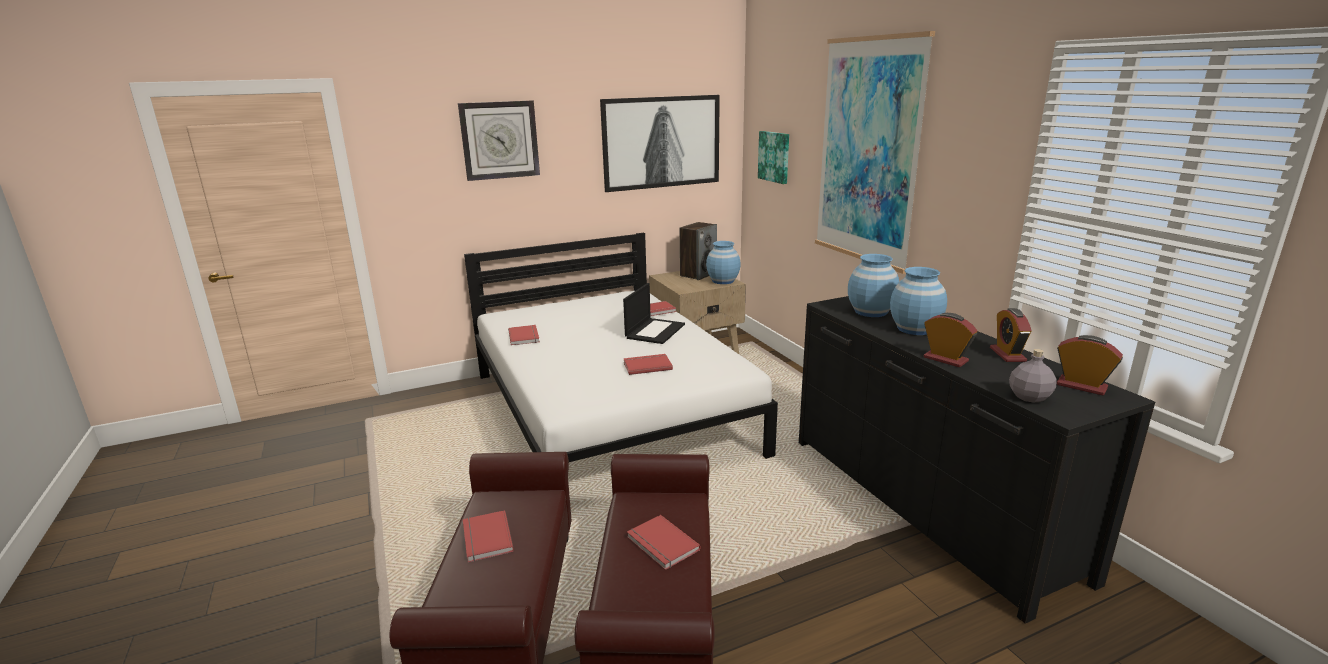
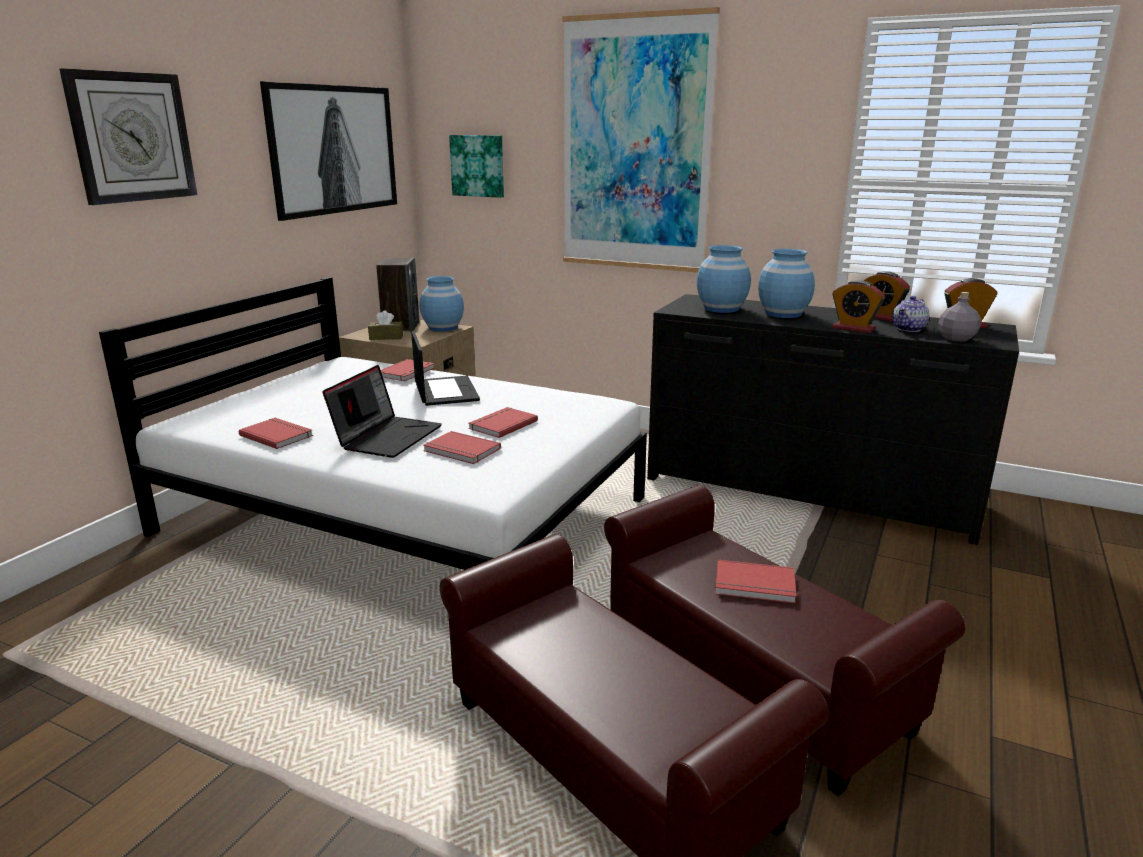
camera: 40 degrees left, 0 degrees up
red book [463,510,514,562] -> red book moved to [423,431,501,464]
alarm clock [924,313,978,367] -> alarm clock turned 150 degrees counterclockwise [832,280,885,333]
none -> laptop [322,365,442,458]
none -> brown tissue box [368,310,403,340]
none -> teapot [892,296,930,332]

